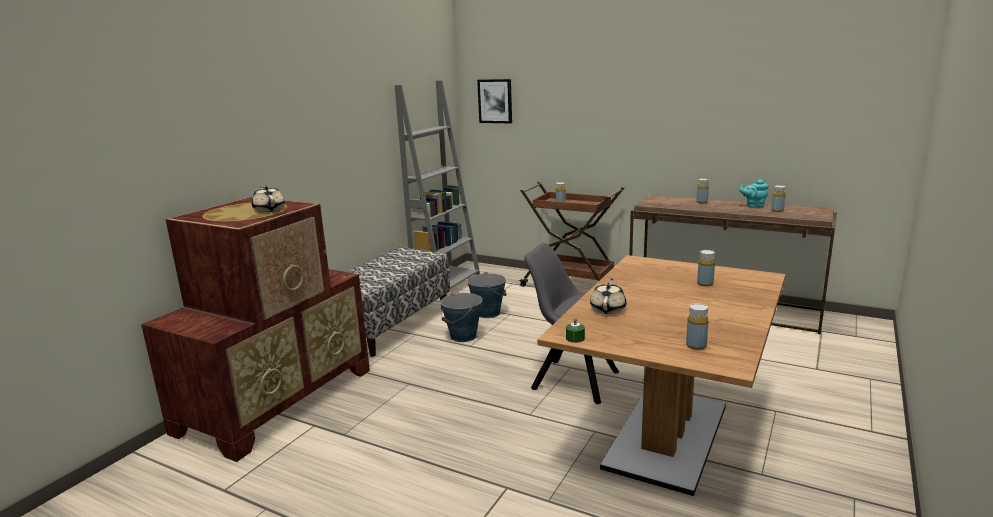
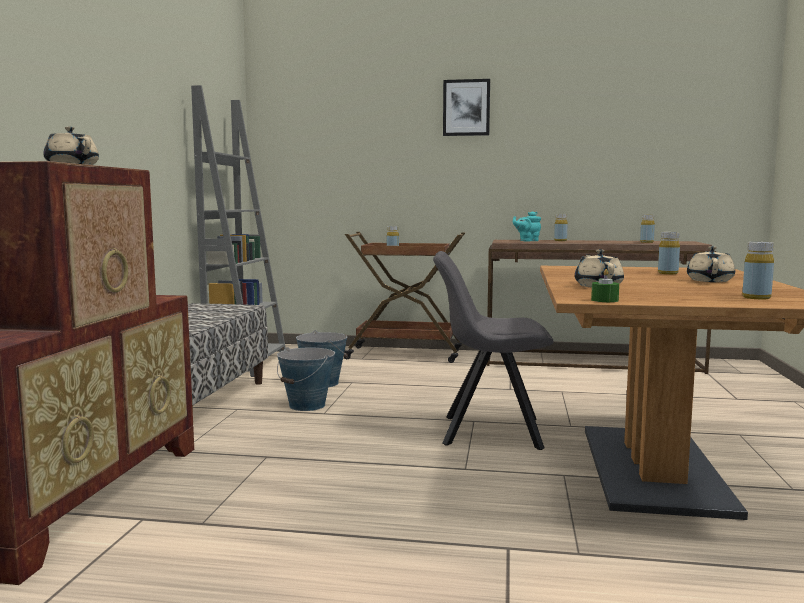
camera: 20 degrees left, 10 degrees down
picture [477,79,512,124] -> picture moved to [443,79,490,136]
turquoise teapot [739,180,768,208] -> turquoise teapot moved to [513,211,541,241]
none -> beige teapot [687,246,735,282]

